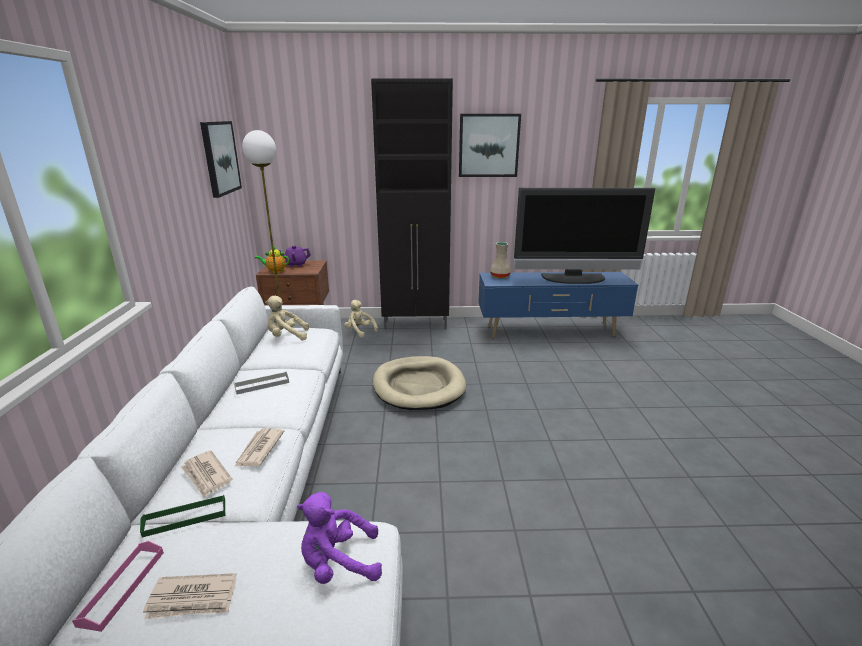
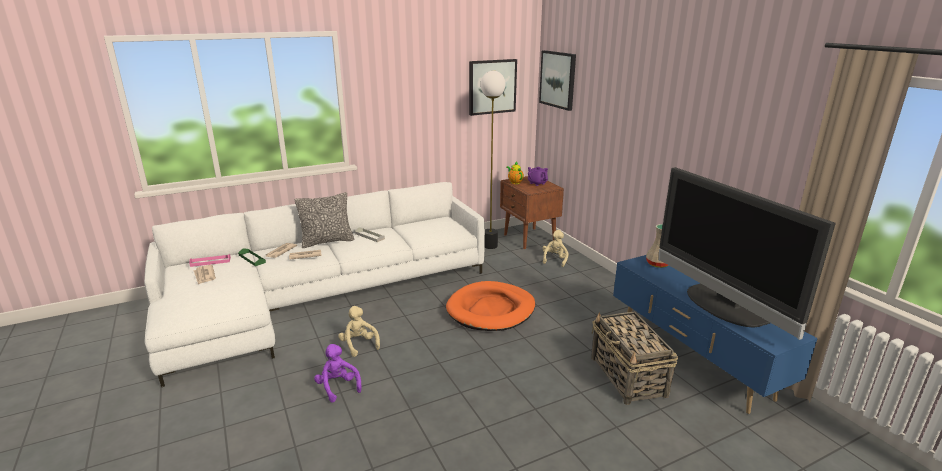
camera: 65 degrees right, 0 degrees up
beige plush toy [265,296,309,341] -> beige plush toy moved to [338,306,380,357]
purple plush toy [297,492,382,584] -> purple plush toy moved to [314,344,362,403]
black cabinet [371,78,453,330] -> none
beige dog bed [373,356,466,410] -> orange dog bed [446,281,535,331]
picture [459,114,521,177] -> picture moved to [539,50,576,111]
none -> pillow [295,192,354,248]
none -> basket [591,312,678,405]

